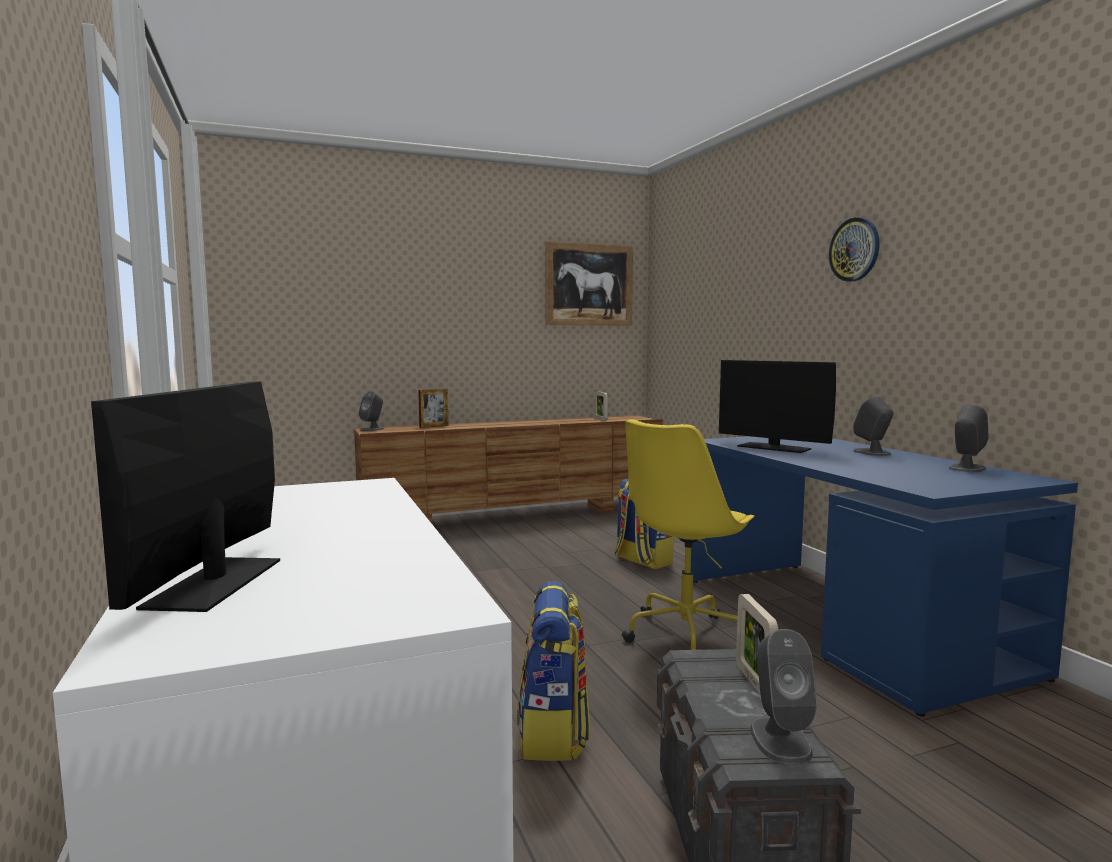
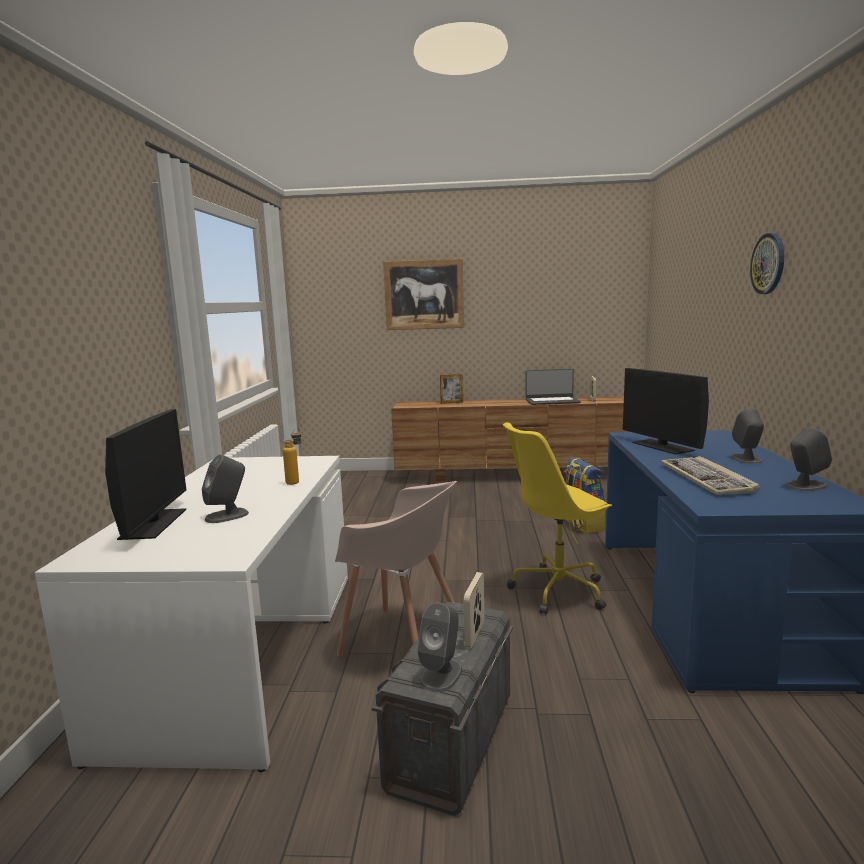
camera: 25 degrees right, 5 degrees up
monitor [91,382,280,612] -> monitor turned 150 degrees clockwise [105,409,186,540]
grey speaker [359,391,384,431] -> grey speaker moved to [202,454,249,523]
backpack [517,582,590,761] -> beige chair [335,481,457,656]
picture [545,242,633,326] -> picture moved to [383,259,464,330]
none -> bottle [283,428,301,485]
none -> laptop [526,369,581,405]
none -> keyboard [661,456,760,495]

